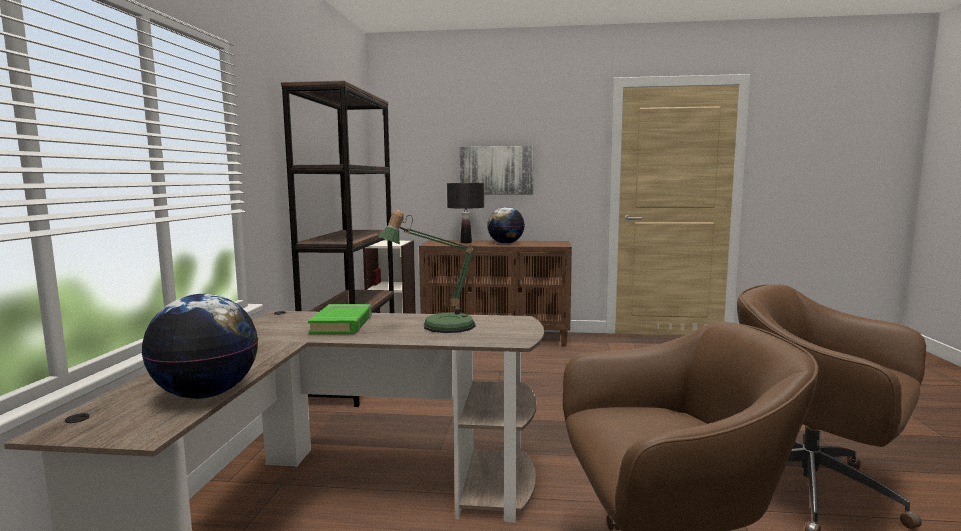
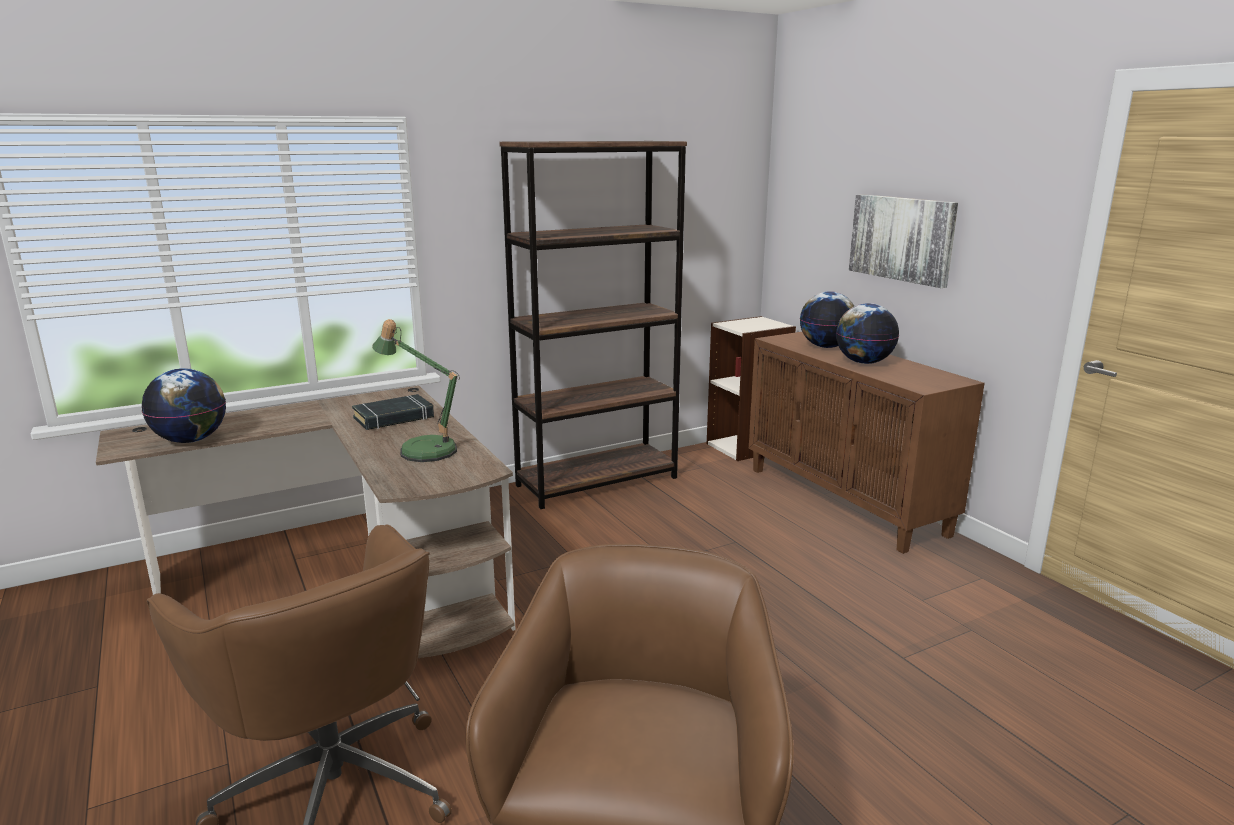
camera: 55 degrees right, 10 degrees up
green book [308,304,372,334] -> black book [352,394,434,430]
black table lamp [447,183,484,243] -> globe [800,291,854,348]

